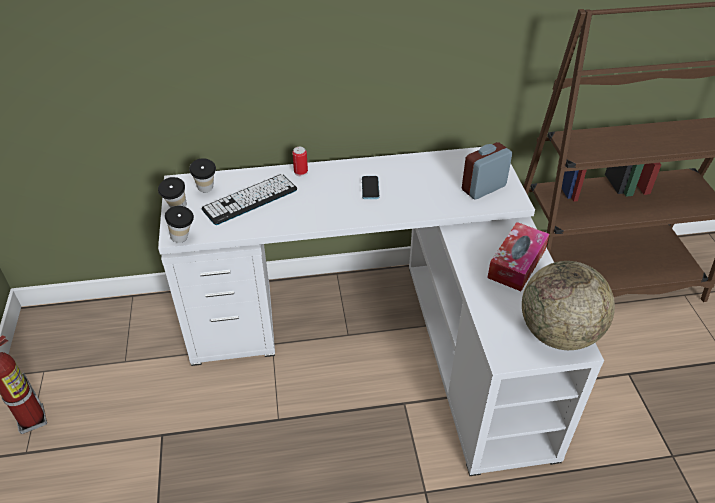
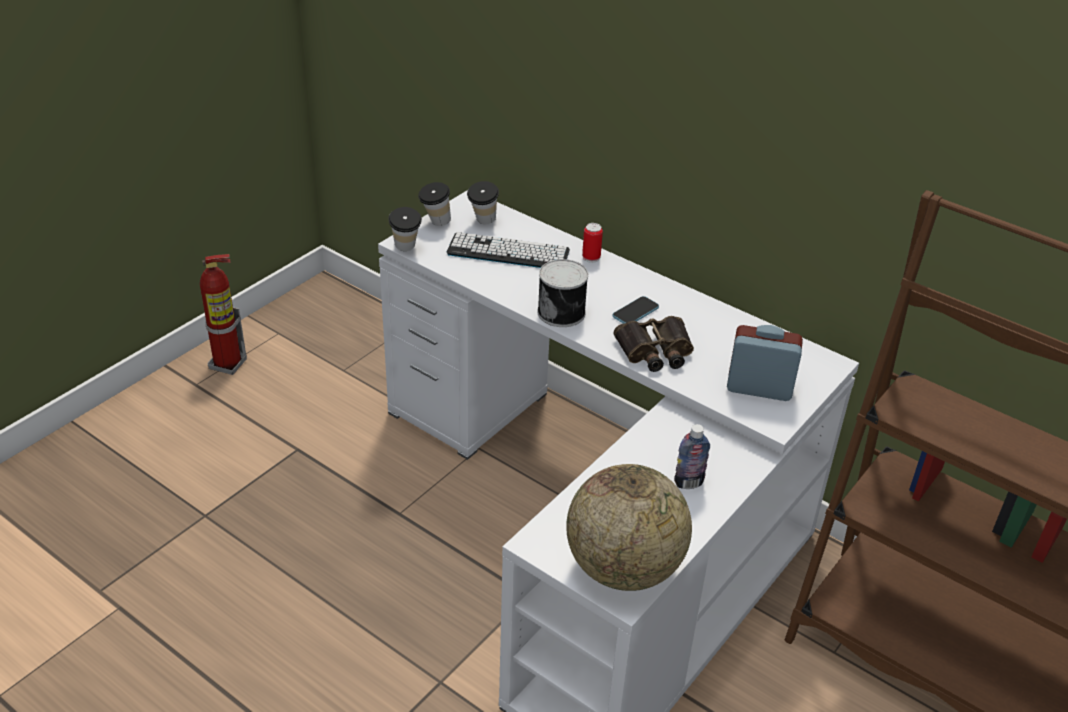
camera: 45 degrees right, 5 degrees down
tissue box [487,222,550,291] -> bottle [674,424,710,489]
none -> can [537,259,588,327]
none -> binoculars [613,316,694,372]

